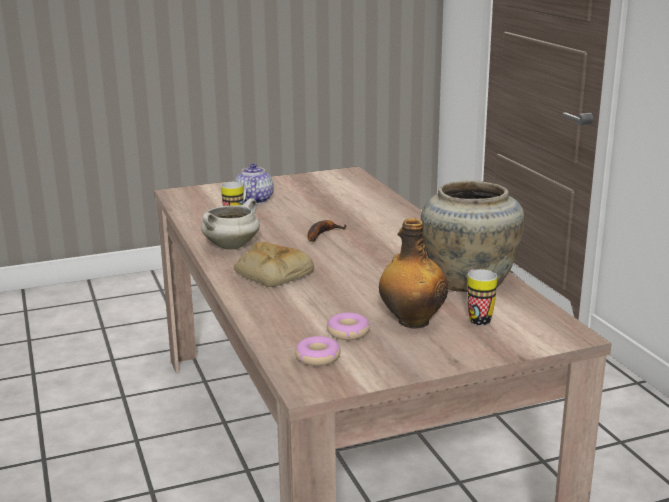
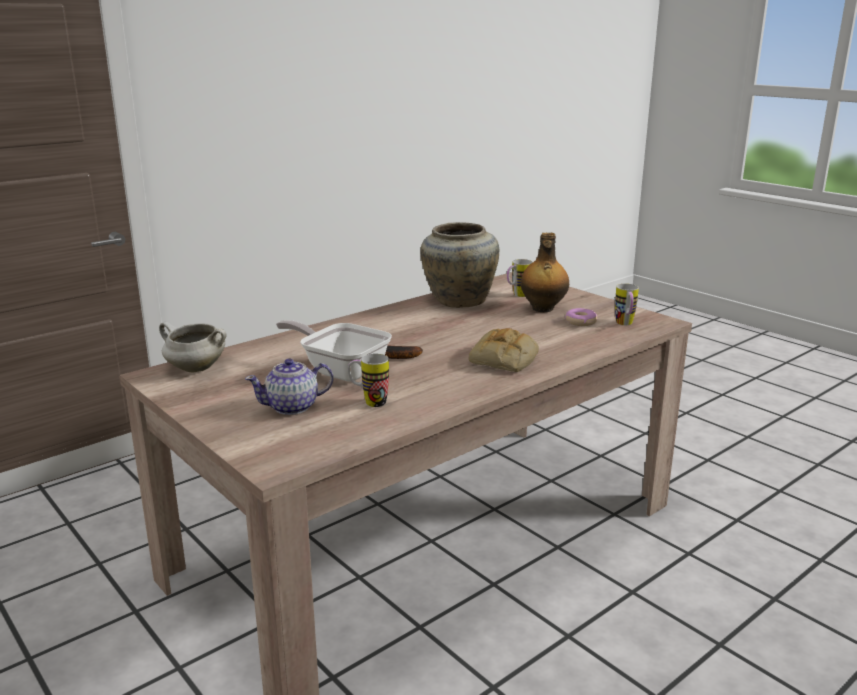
camera: 110 degrees left, 0 degrees up
white cooking pot [201,198,260,250] -> white cooking pot moved to [159,322,226,373]
donut [295,336,341,366] -> mug [615,284,639,325]
none -> frying pan [276,320,392,382]

